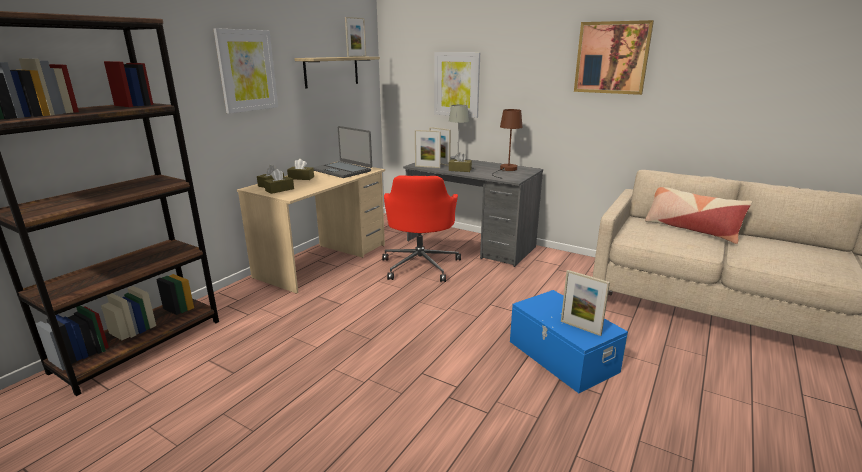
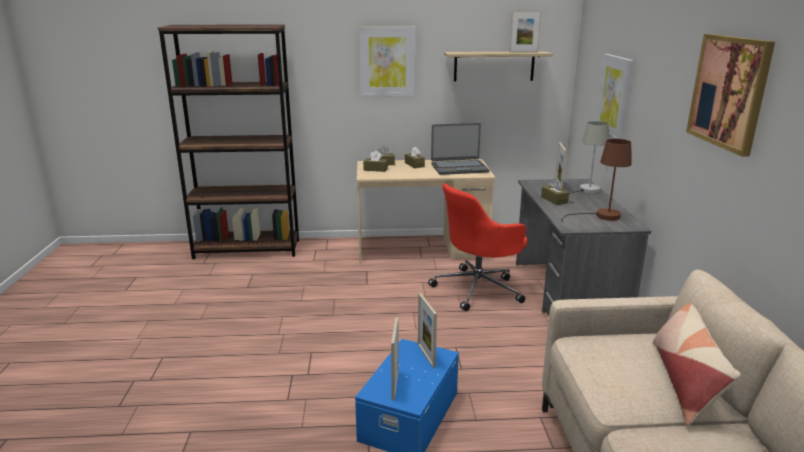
camera: 55 degrees right, 0 degrees up
laptop [313,126,372,178] -> laptop turned 105 degrees counterclockwise [431,123,490,175]
picture frame [415,130,441,168] -> picture frame moved to [418,293,437,368]

